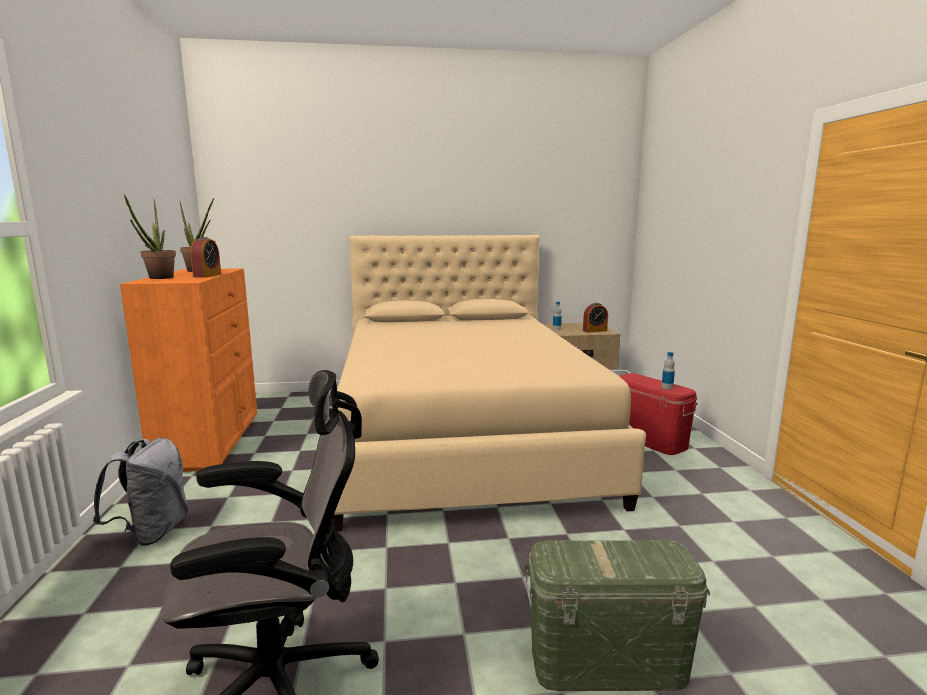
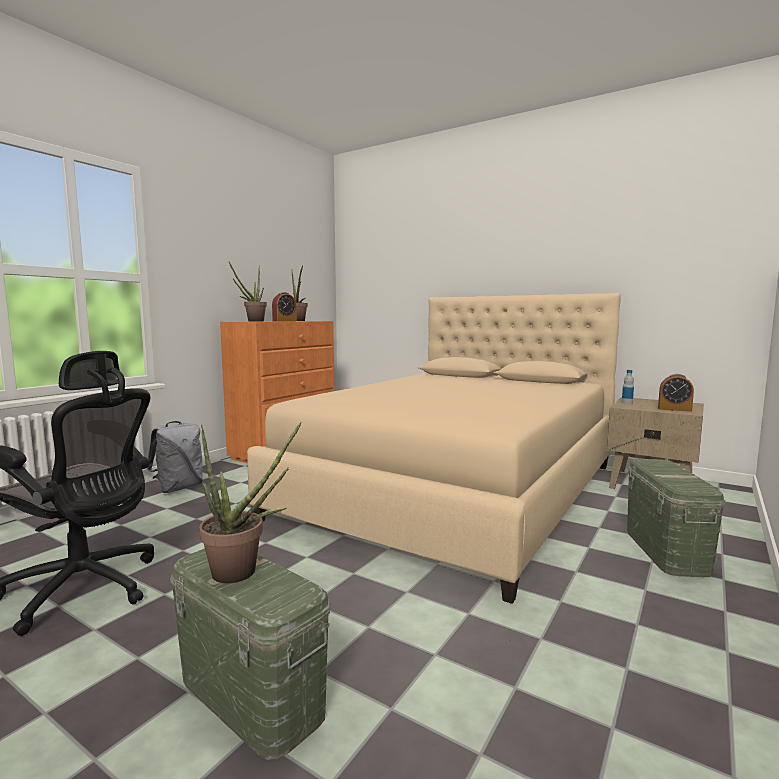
camera: 40 degrees right, 5 degrees down
red storage box [619,373,698,455] -> green storage box [627,459,725,577]
bottle [662,352,675,389] -> none
none -> potted plant [199,422,302,584]

